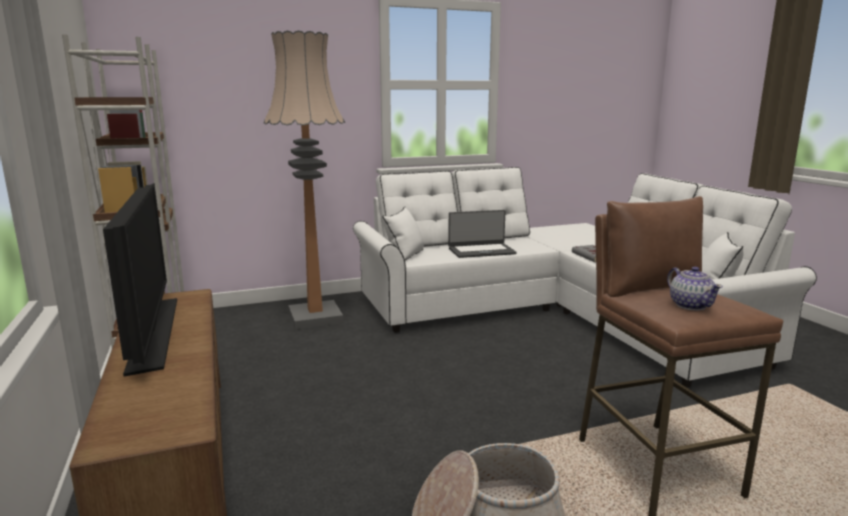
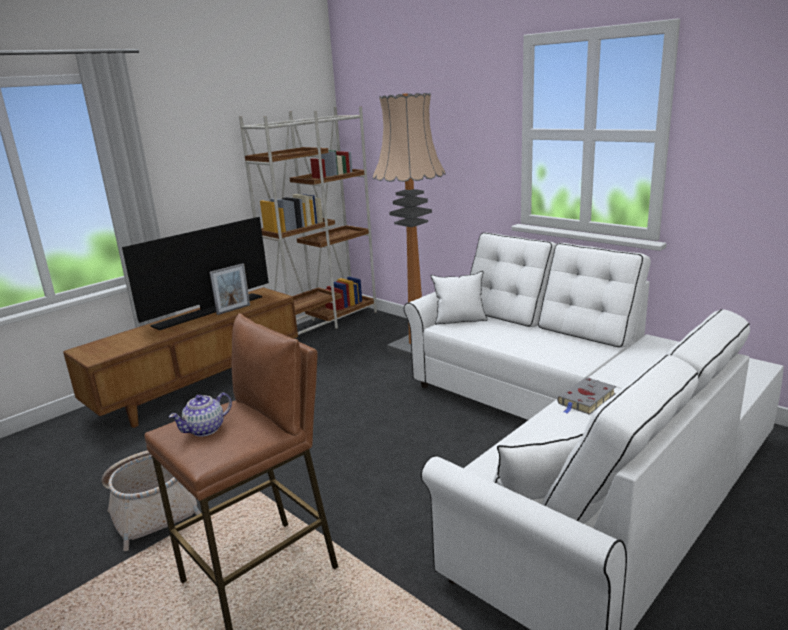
camera: 65 degrees right, 5 degrees up
laptop [448,210,517,258] -> none
none -> picture frame [209,263,250,315]

